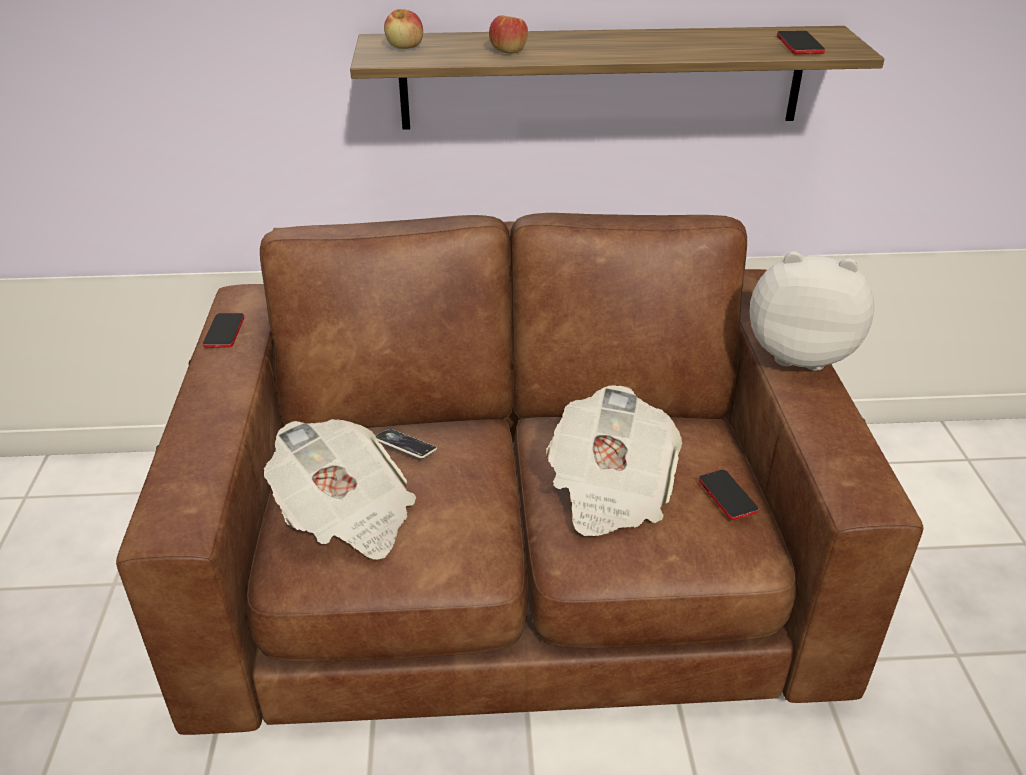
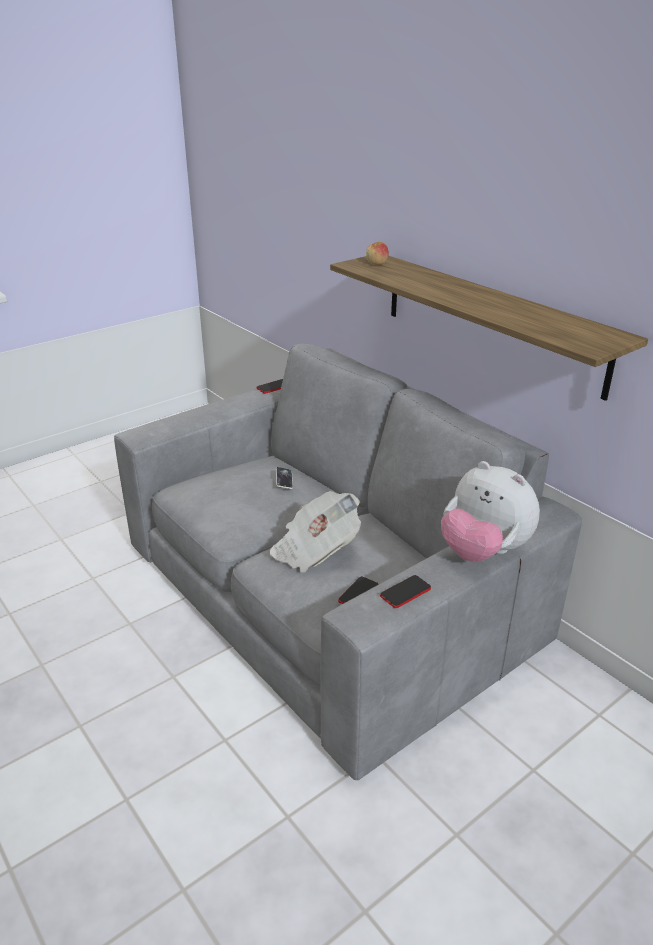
camera: 55 degrees right, 5 degrees down
brown sofa [116,213,923,735] -> grey sofa [114,344,582,780]
newspaper [264,419,416,560] -> none
apple [489,15,528,54] -> none
plush toy [750,251,875,371] -> plush toy turned 150 degrees clockwise [441,461,540,562]
phone [777,31,825,54] -> phone moved to [380,575,431,608]

